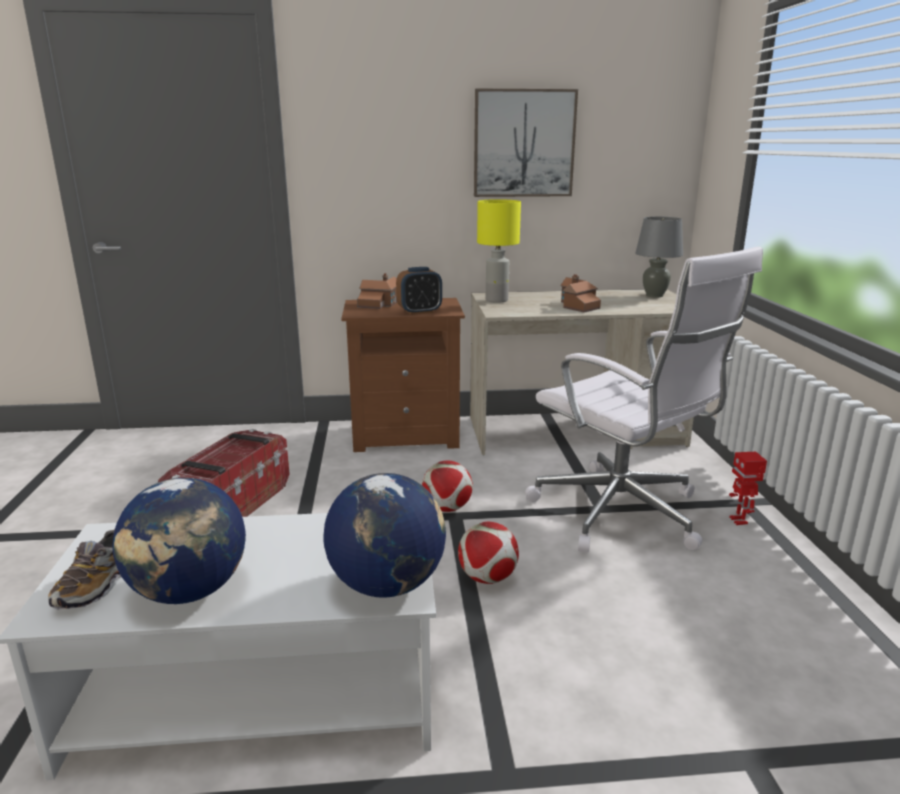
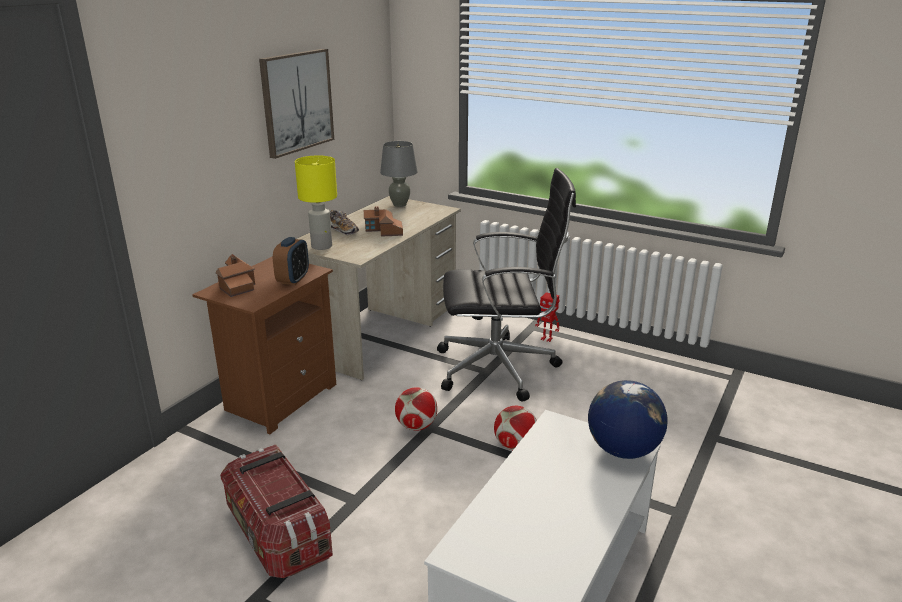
camera: 55 degrees left, 5 degrees up
shoe [48,529,121,610] -> shoe moved to [330,210,359,235]
globe [113,478,246,604] -> none
white office chair [525,246,763,553] -> black office chair [437,168,576,402]

